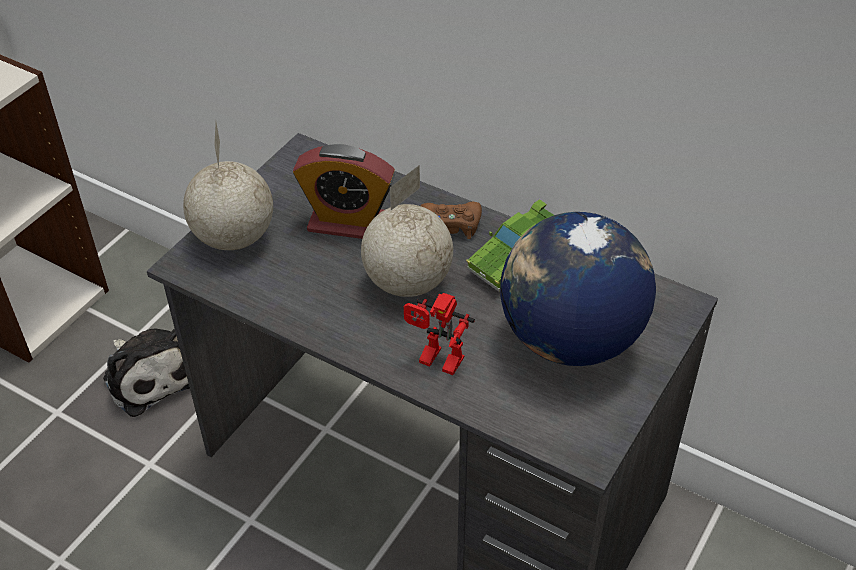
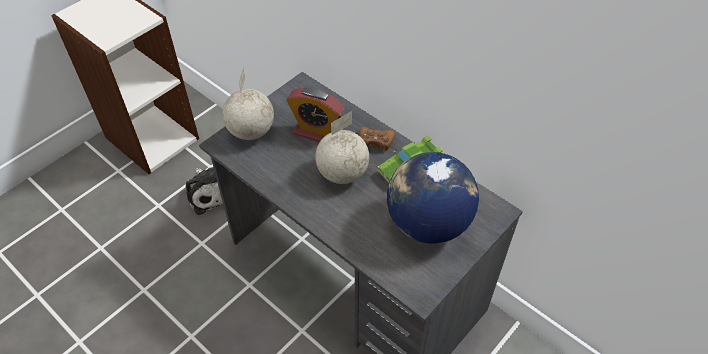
camera: 10 degrees right, 5 degrees up
toy robot [404,293,475,375] -> none

